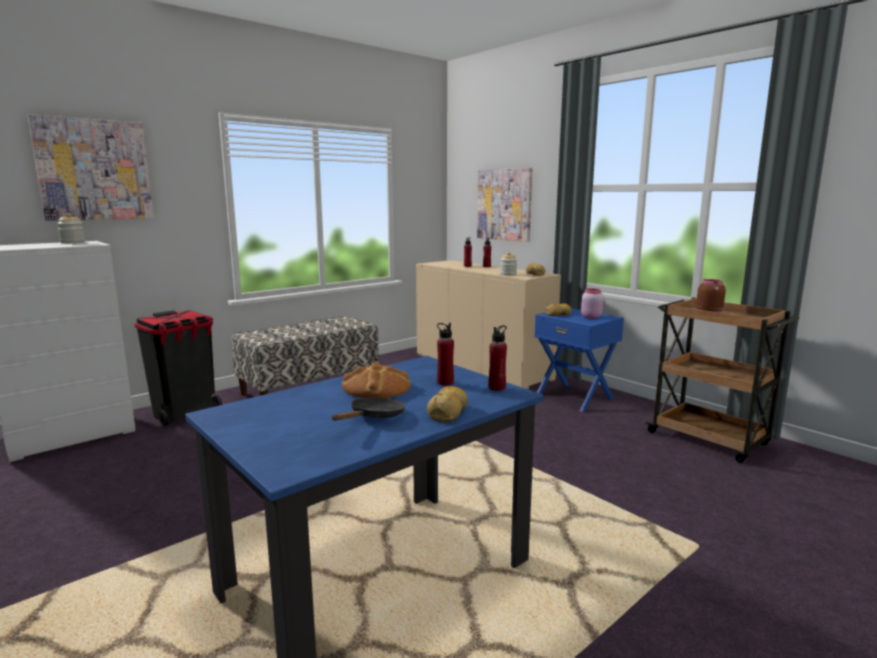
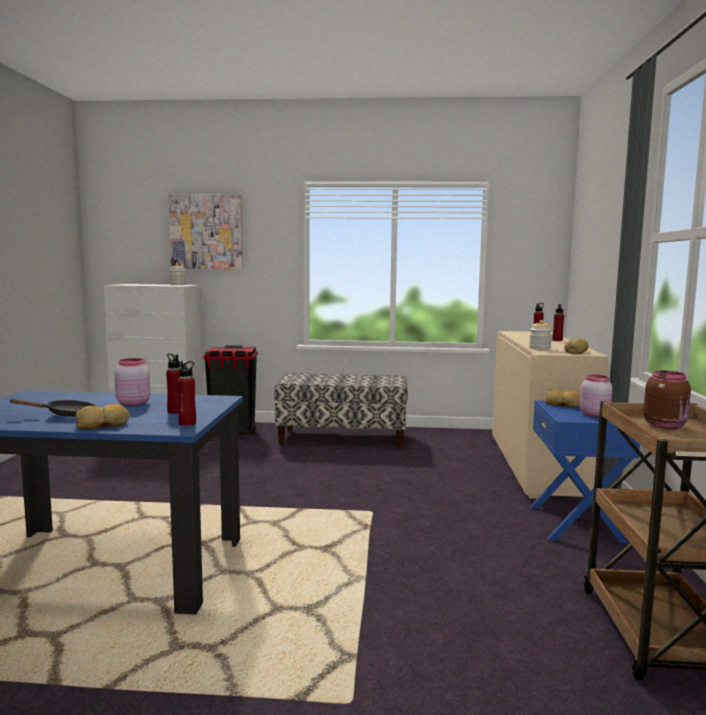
camera: 45 degrees right, 5 degrees down
bread [342,362,411,398] -> pink jar [114,358,150,406]
picture [477,168,533,242] -> none

